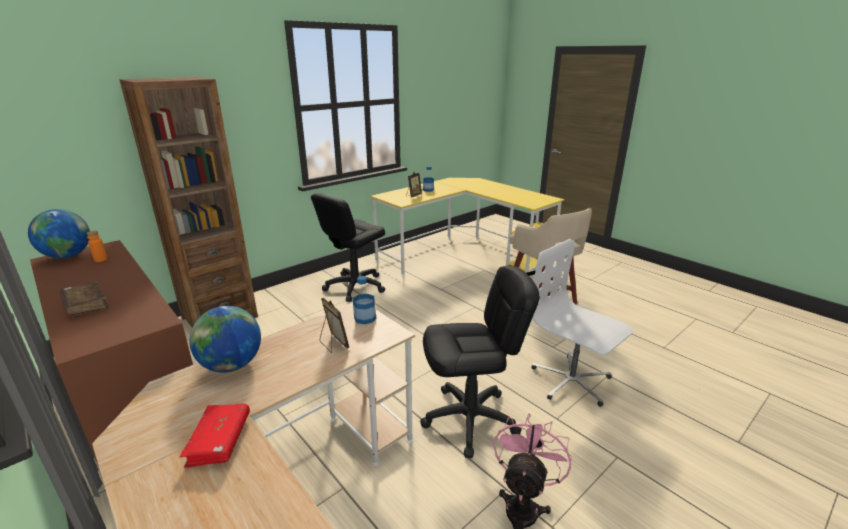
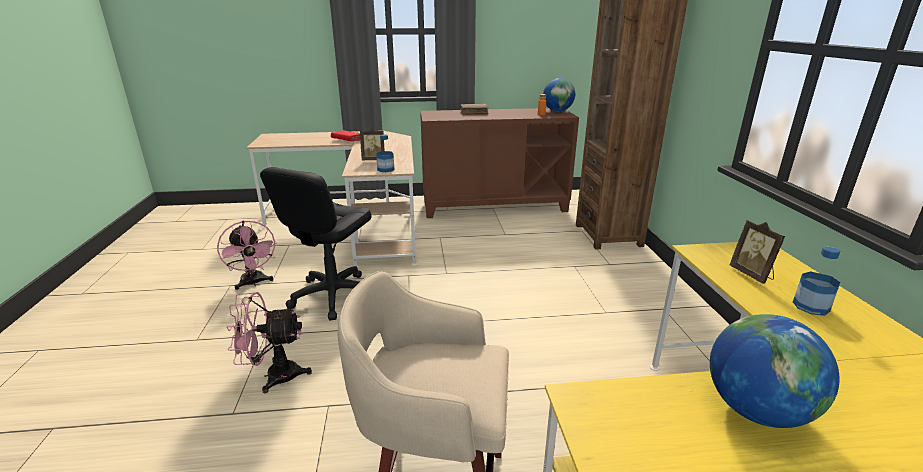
camera: 125 degrees right, 0 degrees up
globe [189,306,261,373] -> globe moved to [710,314,840,428]
black office chair [311,193,385,302] -> none
white office chair [531,239,633,407] -> pink fan [226,292,312,393]

